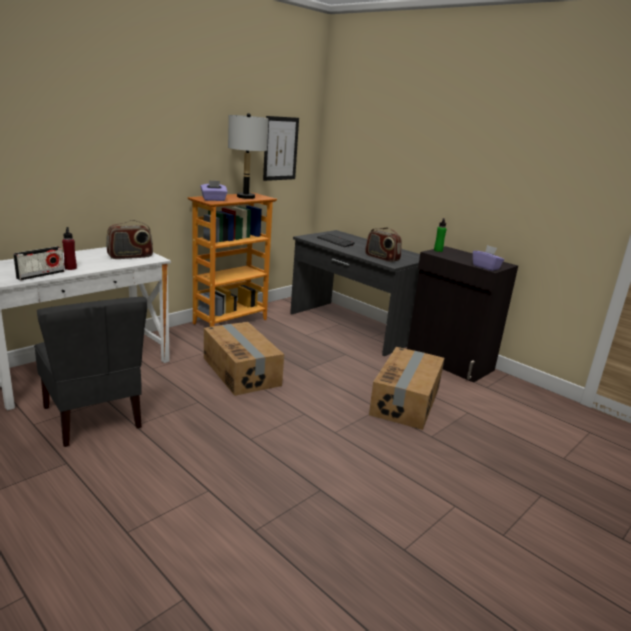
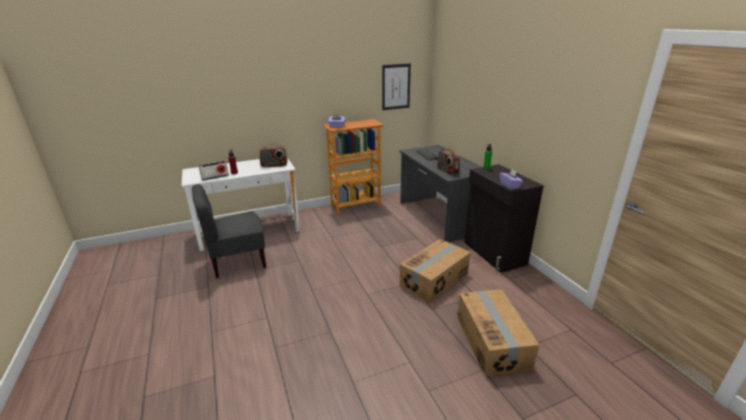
camera: 25 degrees right, 5 degrees up
grey chair [34,297,147,447] -> grey chair turned 75 degrees clockwise [192,184,266,278]
cardboard box [204,322,284,396] -> cardboard box moved to [457,289,539,376]
grey table lamp [228,113,269,199] -> none

